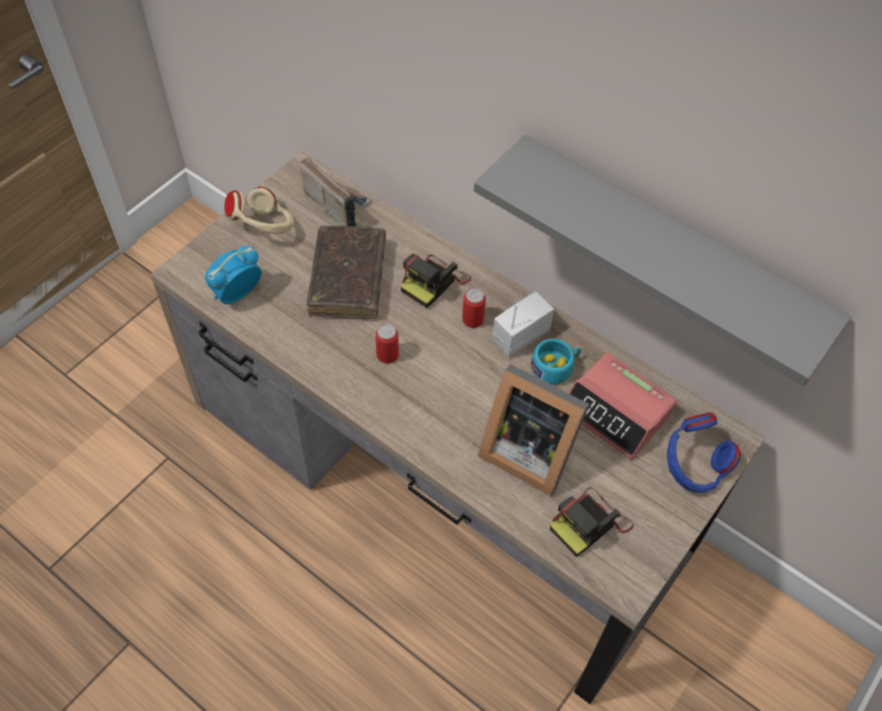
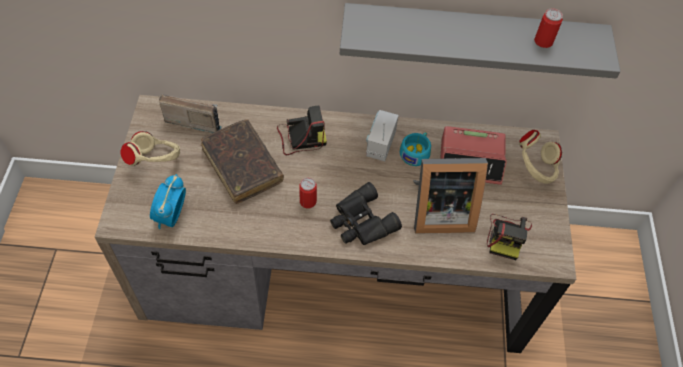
camera: 35 degrees left, 0 degrees up
camera [400,254,471,308] -> camera turned 105 degrees counterclockwise [277,105,327,155]
can [462,287,486,328] -> can moved to [534,8,563,48]
blue headphones [667,412,741,492] -> beige headphones [519,130,562,184]
none -> black binoculars [330,182,402,245]

